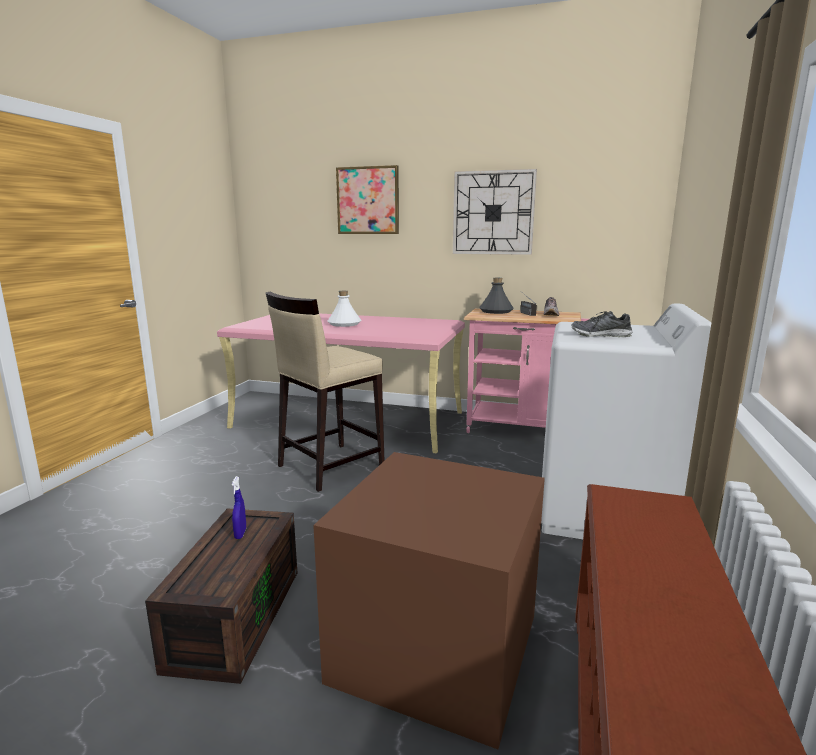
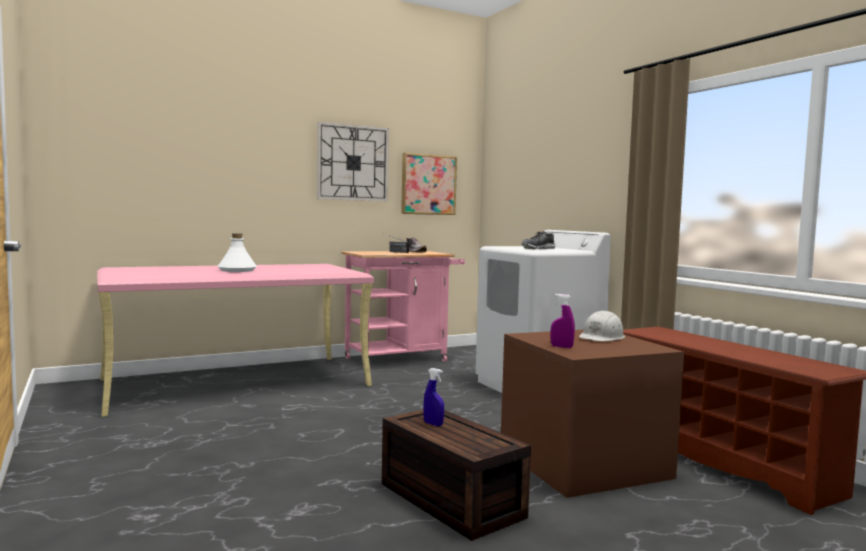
camera: 45 degrees left, 10 degrees down
beige stool [266,292,385,492] -> none
picture [336,165,399,234] -> picture moved to [401,153,457,215]
grey bottle [479,278,514,314] -> none
none -> purple spray bottle [551,294,575,348]
none -> white hard hat [579,310,625,341]

